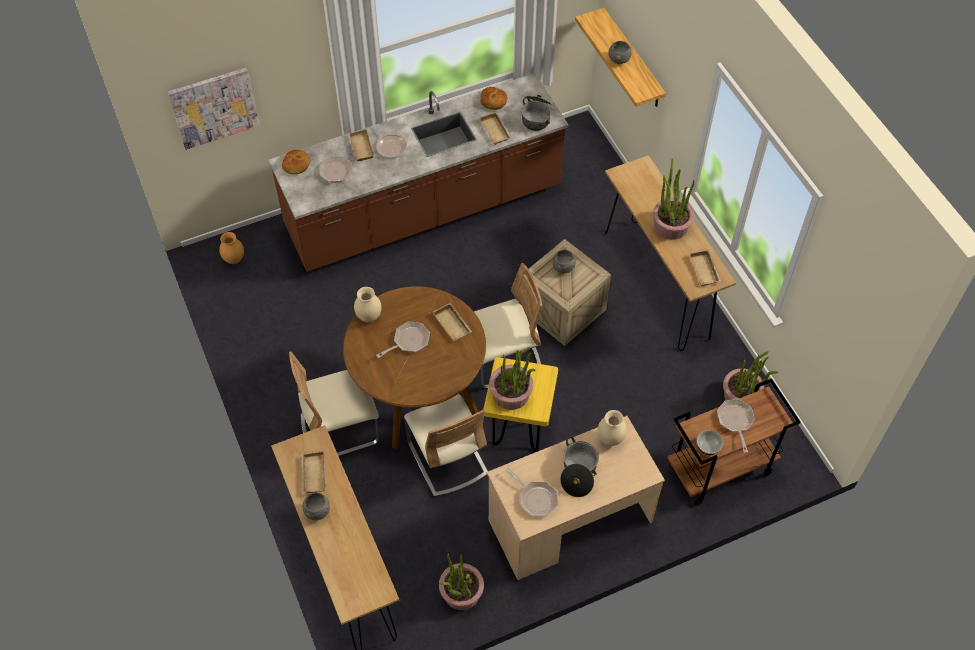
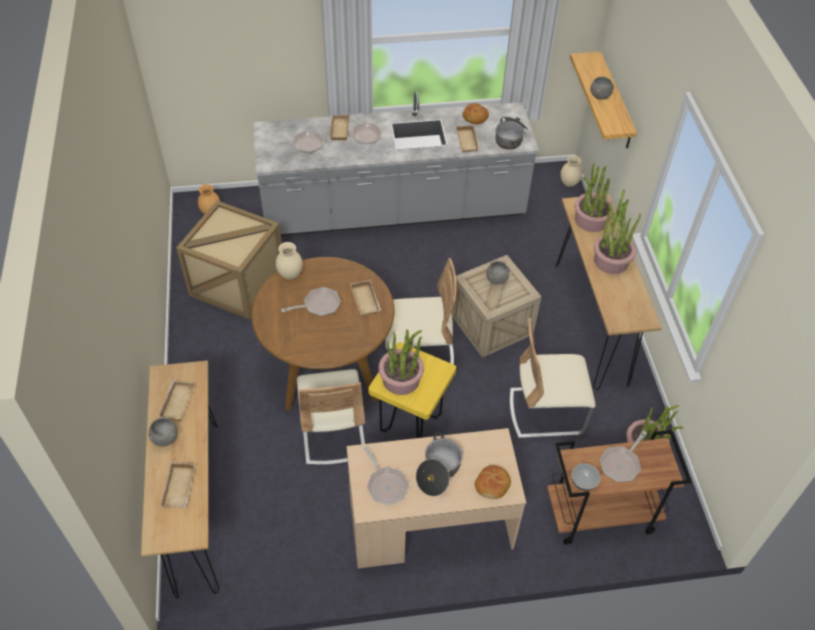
camera: 15 degrees right, 5 degrees down
picture [168,68,260,150] -> none
brown counter [269,73,568,272] -> grey counter [253,91,539,236]
bread [282,150,310,174] -> bread moved to [475,465,511,499]
beige chair [289,352,379,456] -> beige chair moved to [510,318,596,438]
potted plant [439,554,484,610] -> potted plant moved to [574,163,615,232]
beige vase [597,410,627,446] -> beige vase moved to [560,155,582,187]
beige tray [689,250,721,286] -> beige tray moved to [160,462,195,508]
frying pan [717,399,755,453] -> frying pan turned 150 degrees counterclockwise [600,430,647,482]
none -> crate [176,201,282,320]

